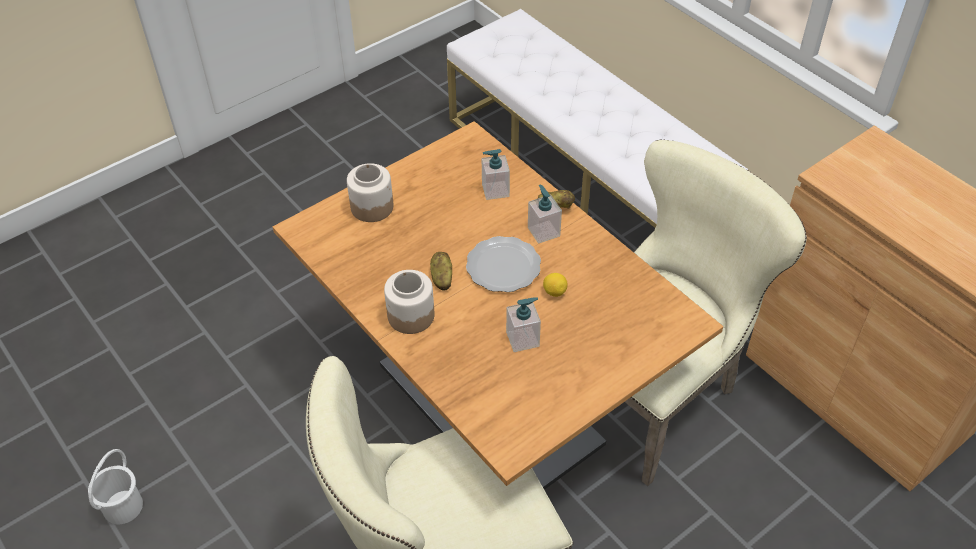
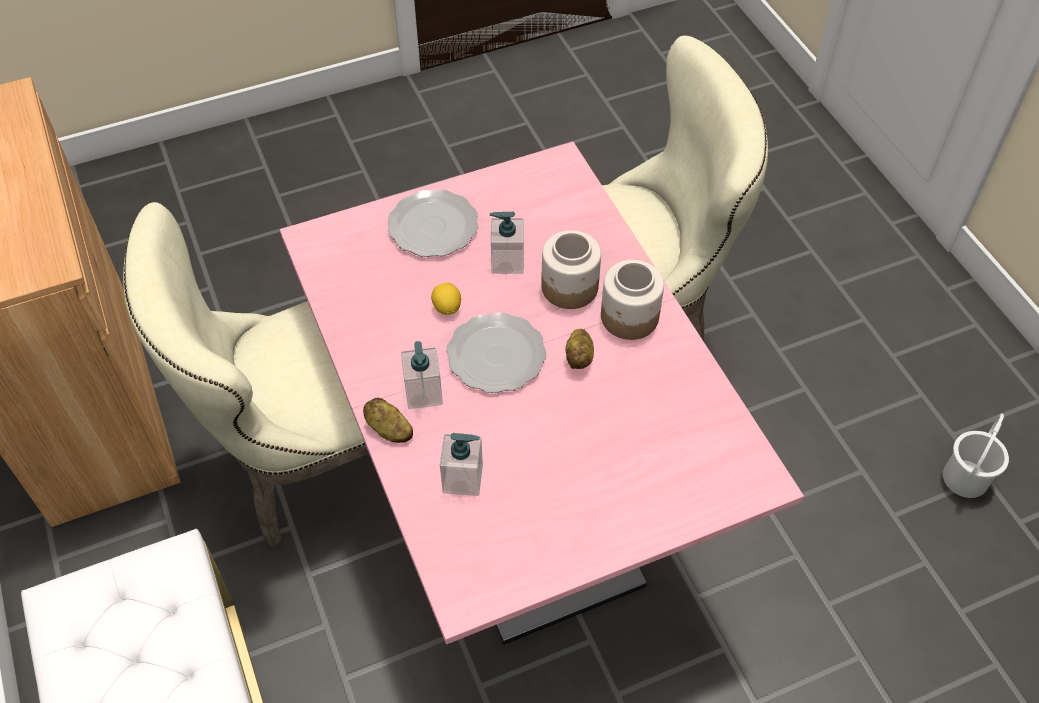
camera: 165 degrees left, 5 degrees up
brown dining table [273,121,723,490] -> pink dining table [280,142,804,645]
jar [347,163,394,222] -> jar moved to [541,230,601,309]
none -> plate [388,189,478,257]

